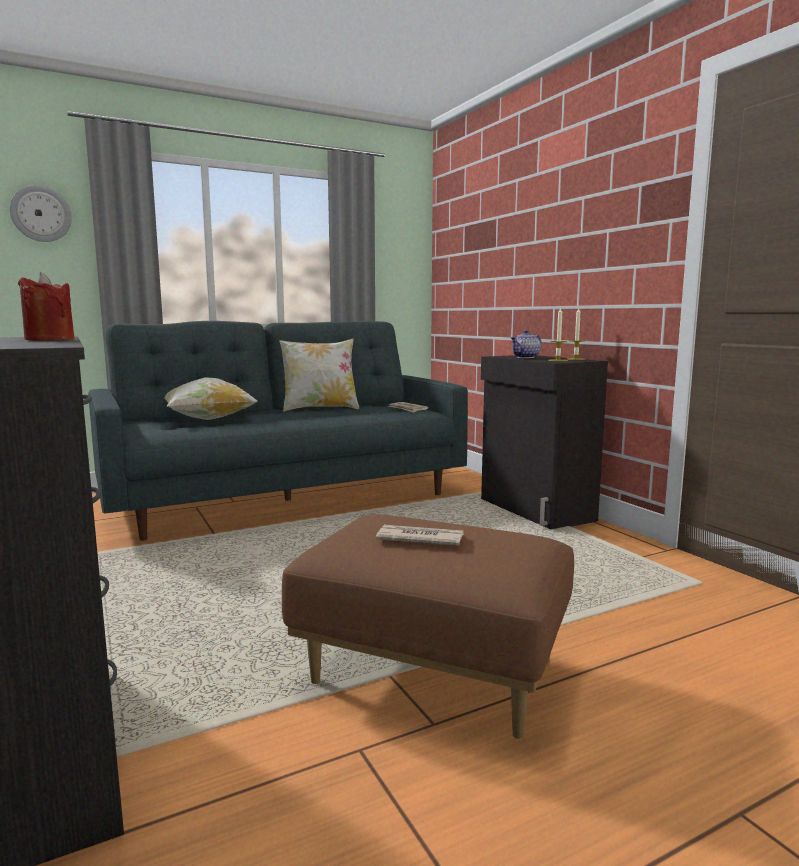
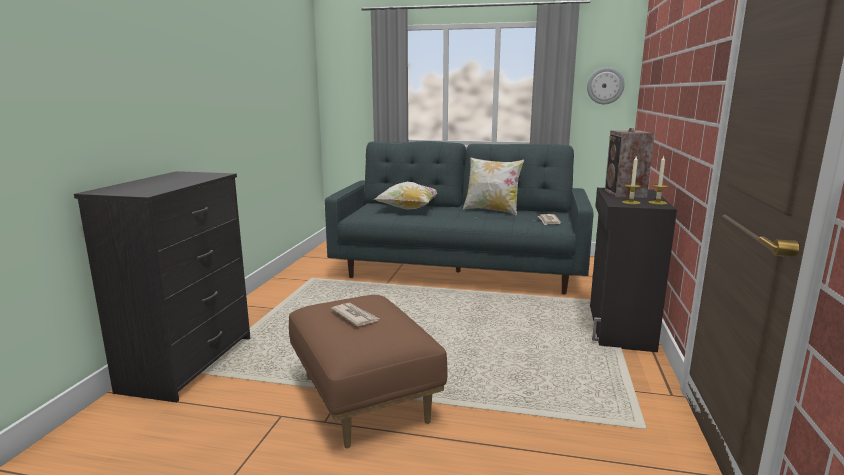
camera: 40 degrees right, 5 degrees up
wall clock [10,185,72,242] -> wall clock moved to [587,67,625,104]
red candle [18,272,75,341] -> none
teapot [511,330,542,358] -> speaker [605,128,654,198]

